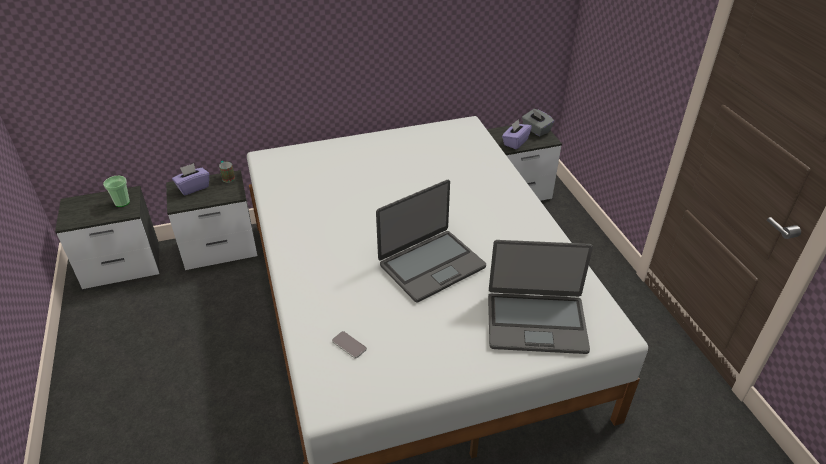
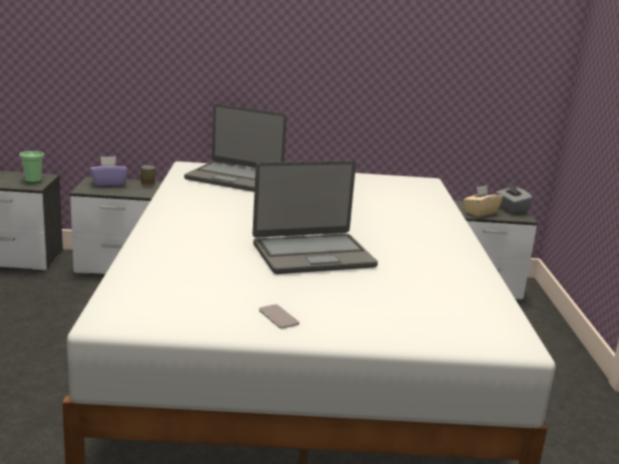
camera: 15 degrees right, 20 degrees down
phone [332,331,367,358] -> phone moved to [259,304,299,329]
laptop [488,240,593,354] -> laptop moved to [184,104,287,192]
purple tissue box [502,119,532,149] -> beige tissue box [463,185,503,217]

